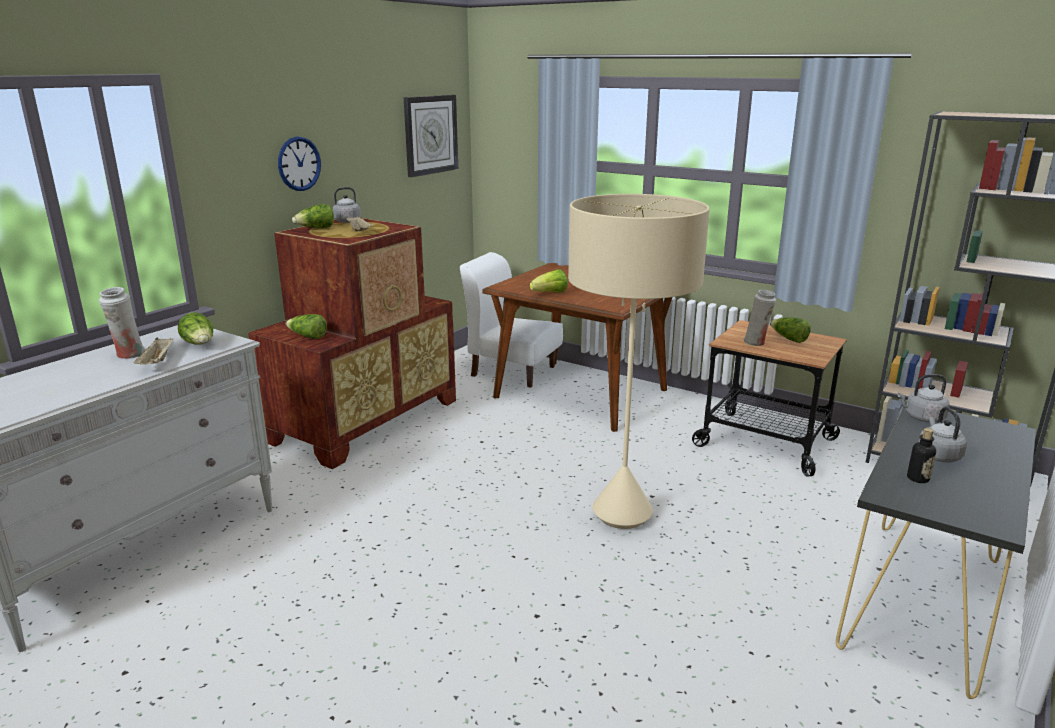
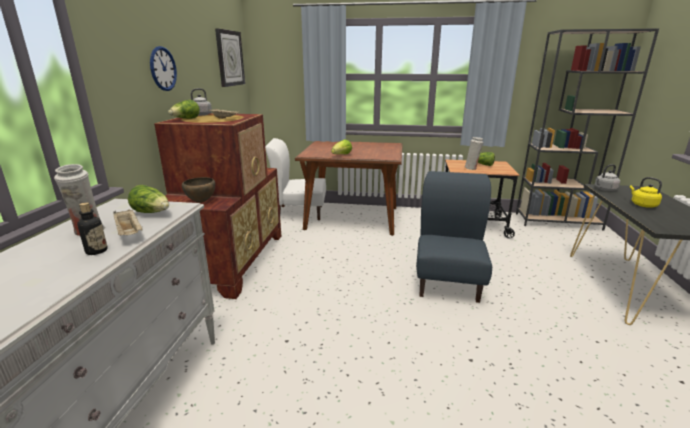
camera: 25 degrees left, 0 degrees up
lettuce [286,314,327,339] -> brown bowl [182,177,215,203]
beige floor lamp [568,194,710,529] -> blue chair [416,171,492,303]
bottle [907,428,936,483] -> bottle moved to [77,202,108,255]
grey kettle [919,407,967,462] -> yellow kettle [630,177,662,207]

